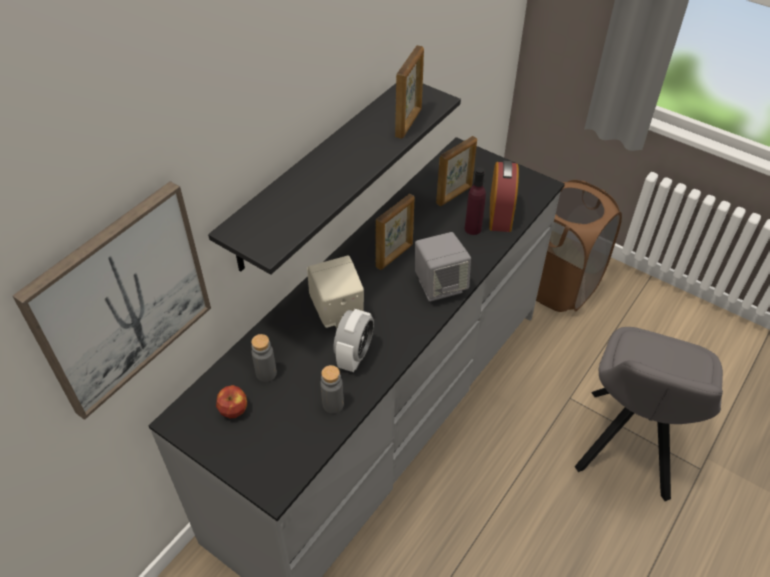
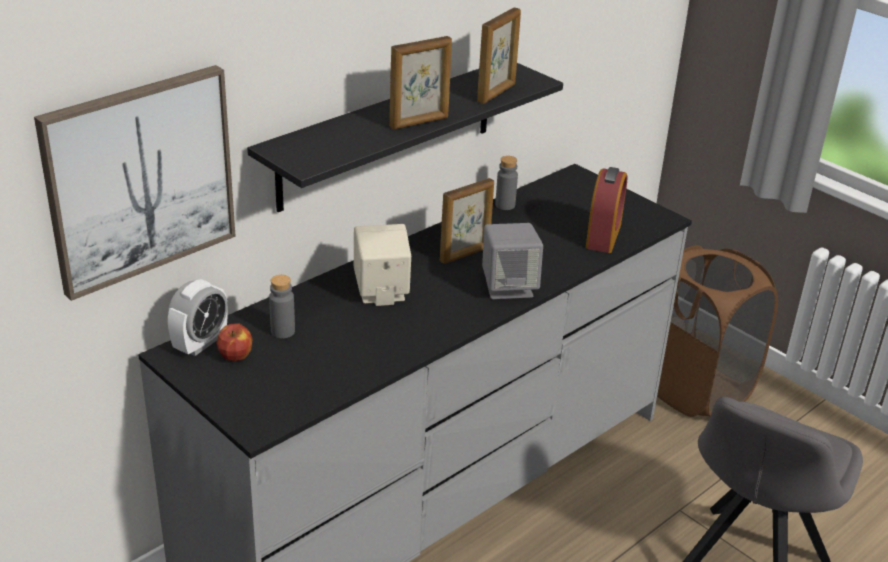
camera: 10 degrees right, 15 degrees down
grey bottle [320,365,344,414] -> grey bottle moved to [495,156,518,210]
alarm clock [334,309,374,372] -> alarm clock moved to [167,279,228,356]
picture frame [436,136,477,206] -> picture frame moved to [389,36,452,130]
purple bottle [465,167,486,235] -> none

